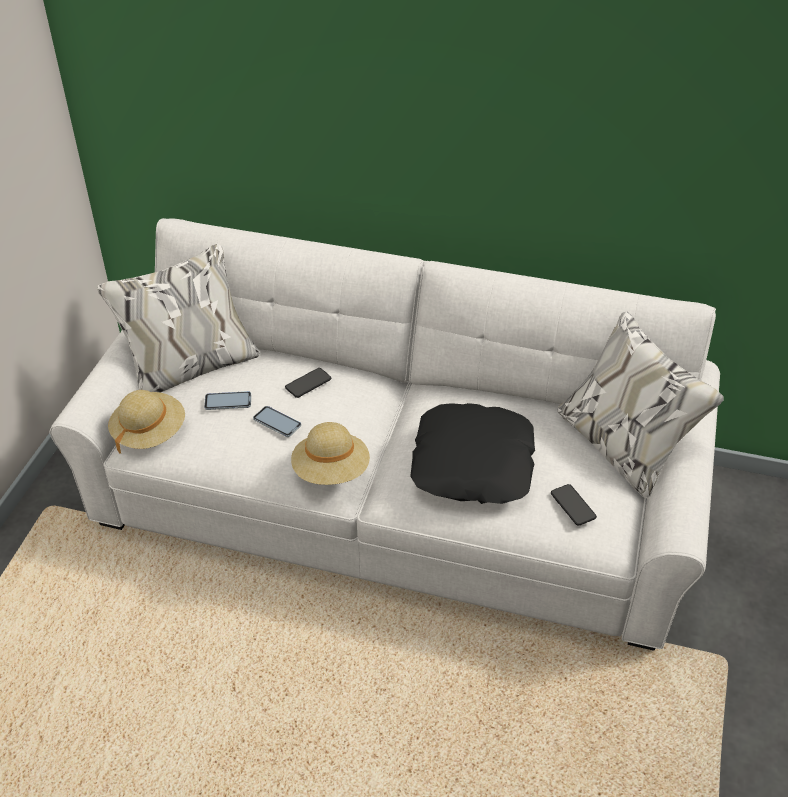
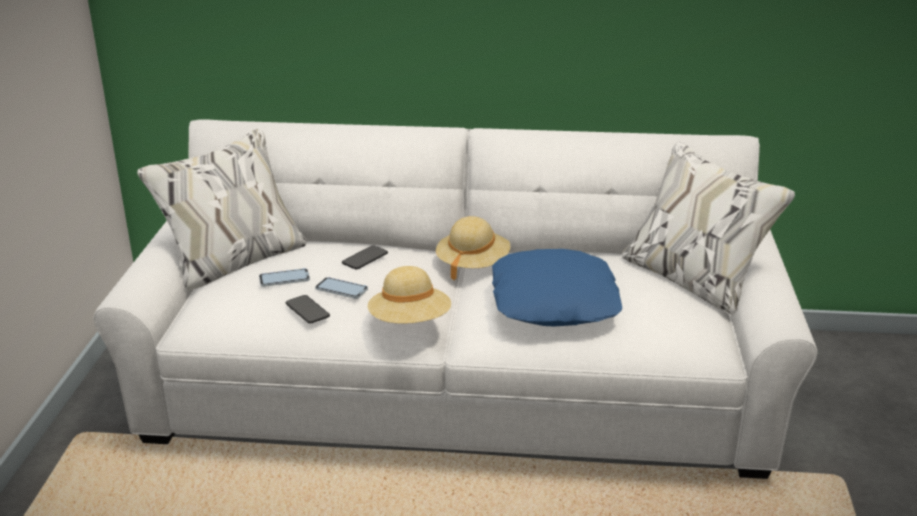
camera: 10 degrees left, 15 degrees down
beige hat [108,390,185,453] -> beige hat moved to [436,216,510,281]
black pillow [410,403,535,504] -> blue pillow [492,249,622,327]
phone [551,484,597,526] -> phone moved to [286,295,330,323]

